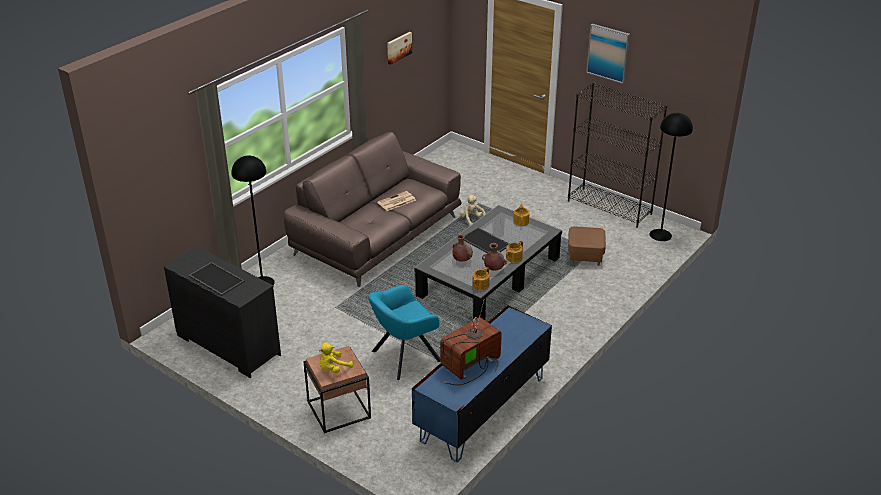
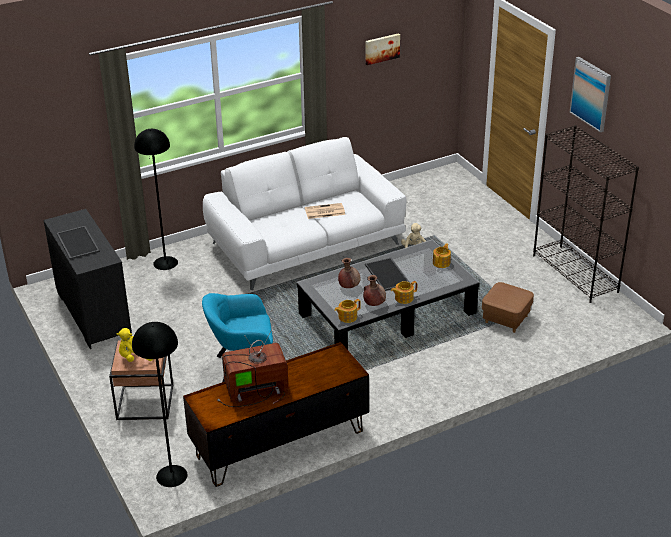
camera: 25 degrees right, 0 degrees up
brown sofa [284,132,462,287] -> white sofa [203,137,406,290]
blue tv stand [412,305,552,462] -> brown tv stand [183,342,369,487]
black floor lamp [649,113,693,241] -> black floor lamp moved to [132,322,188,487]

